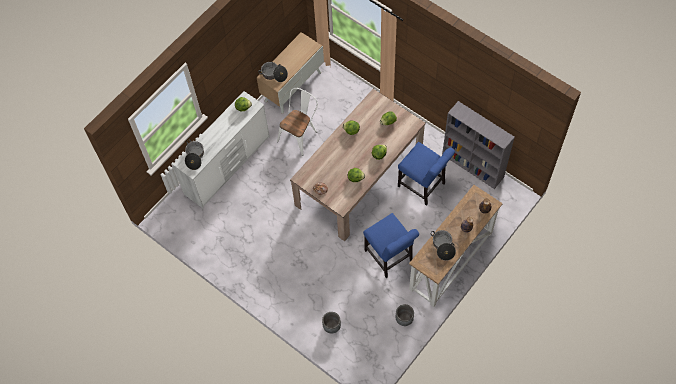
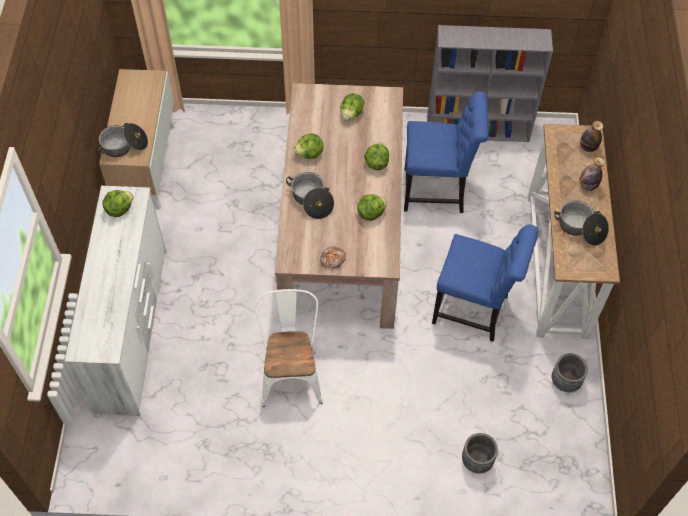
camera: 40 degrees left, 5 degrees down
cooking pot [185,140,204,170] -> cooking pot moved to [286,172,334,219]
white chair [277,88,318,156] -> white chair moved to [255,289,322,407]

